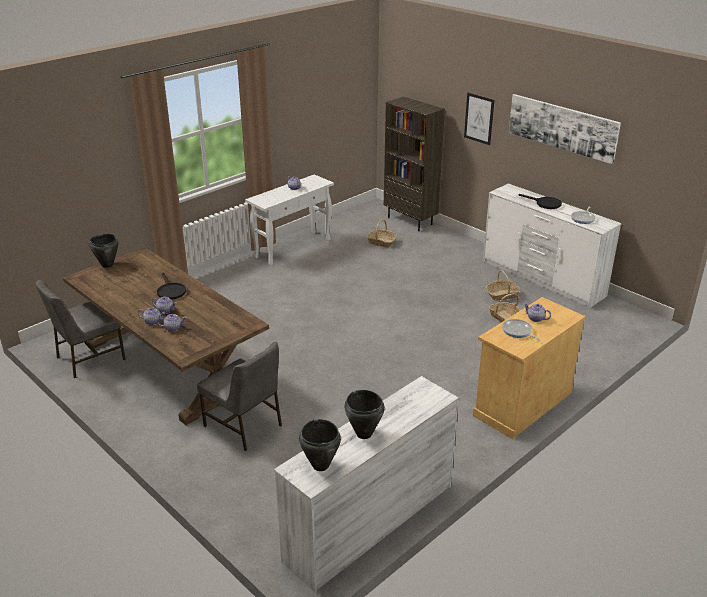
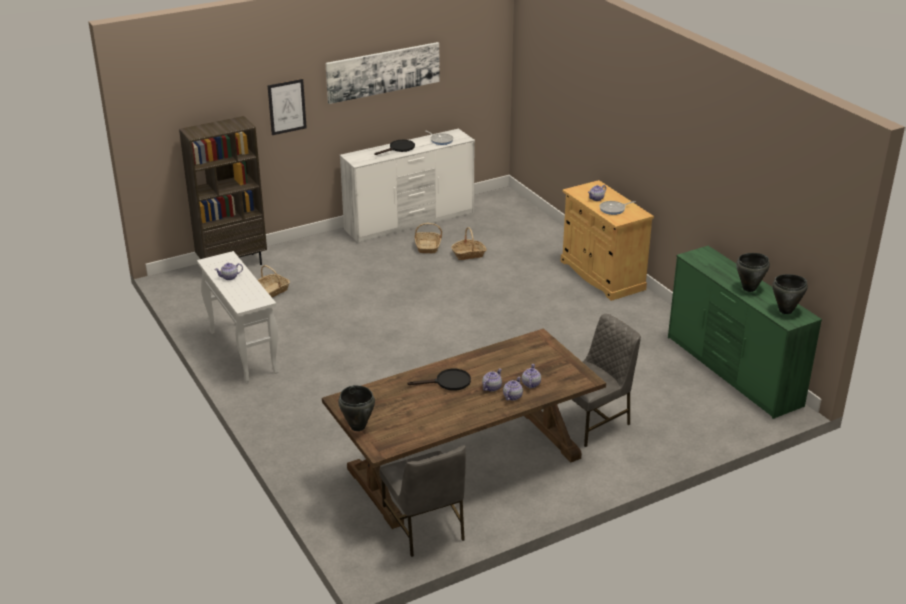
camera: 75 degrees left, 0 degrees up
white dresser [274,376,459,592] -> green dresser [668,246,822,419]

